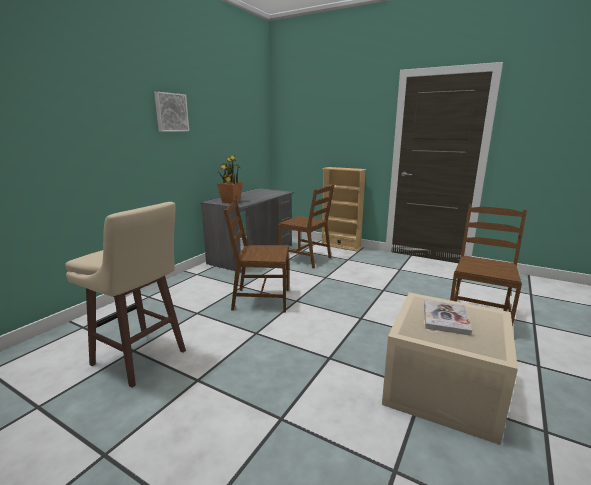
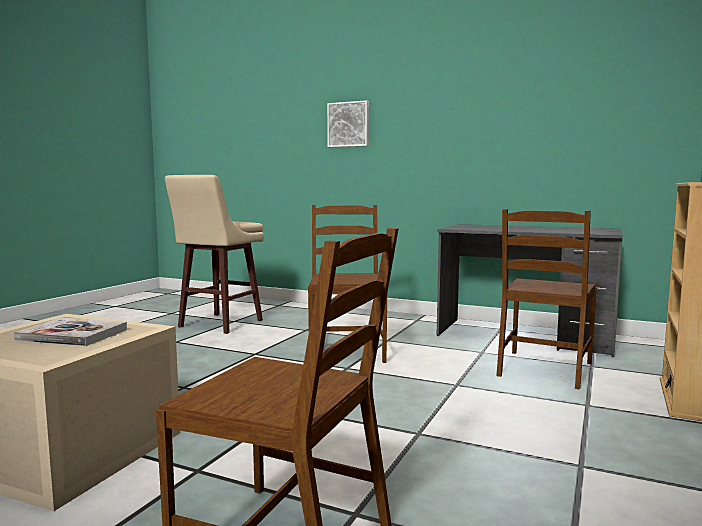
camera: 85 degrees right, 10 degrees down
picture [154,92,189,132] -> picture moved to [327,100,369,147]
potted plant [217,156,243,203] -> none

